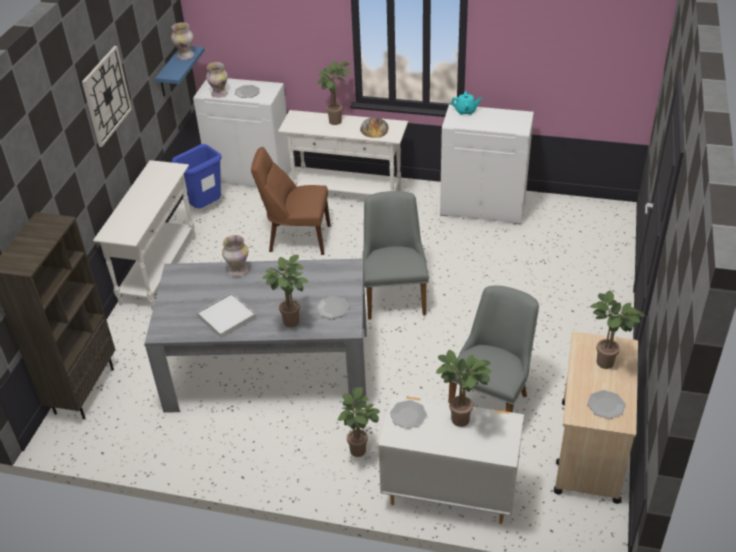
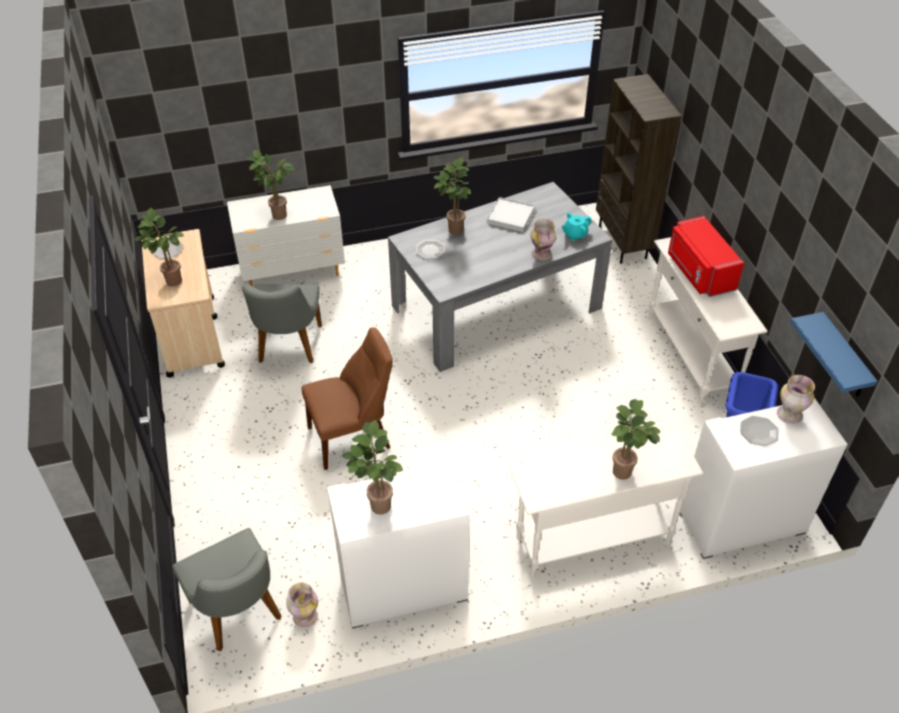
camera: 150 degrees right, 5 degrees up
wall clock [82,46,132,147] -> none
vase [171,23,194,60] -> vase moved to [286,582,318,628]
brown chair [251,147,331,255] -> brown chair moved to [301,327,393,470]
potted plant [338,387,380,457] -> potted plant moved to [342,420,403,515]
bread [360,117,388,138] -> none
grey chair [362,191,429,320] -> grey chair moved to [172,528,282,651]
plate [390,400,427,429] -> none
turquoise teapot [451,91,482,115] -> turquoise teapot moved to [562,212,591,241]
none -> red microwave [668,216,744,297]

